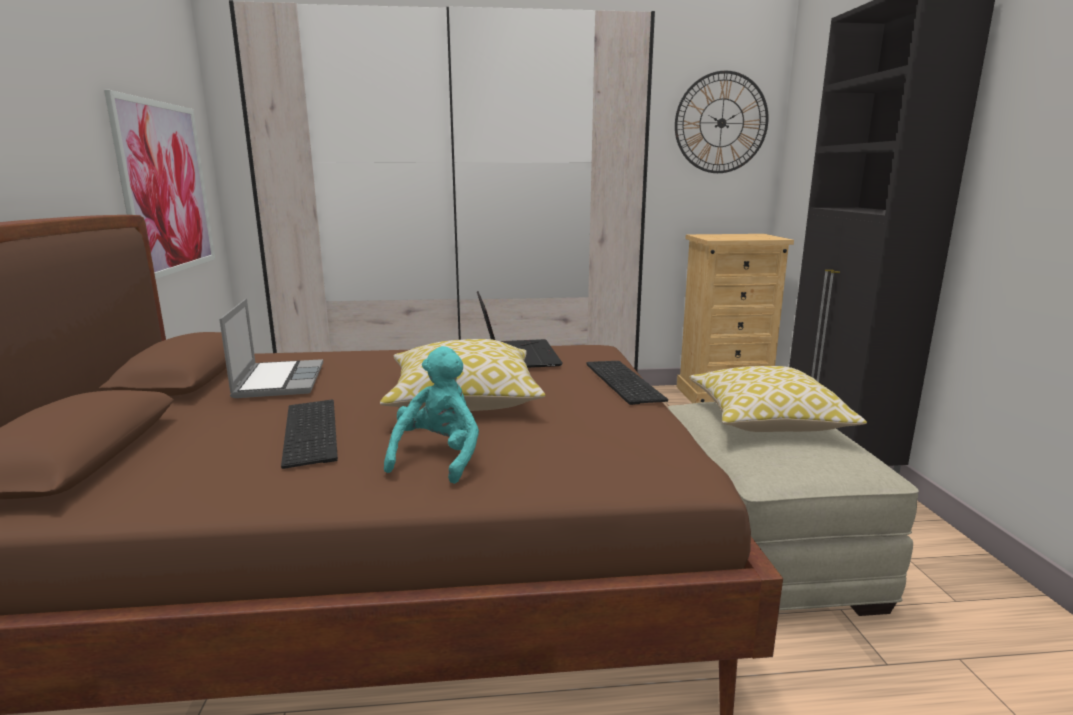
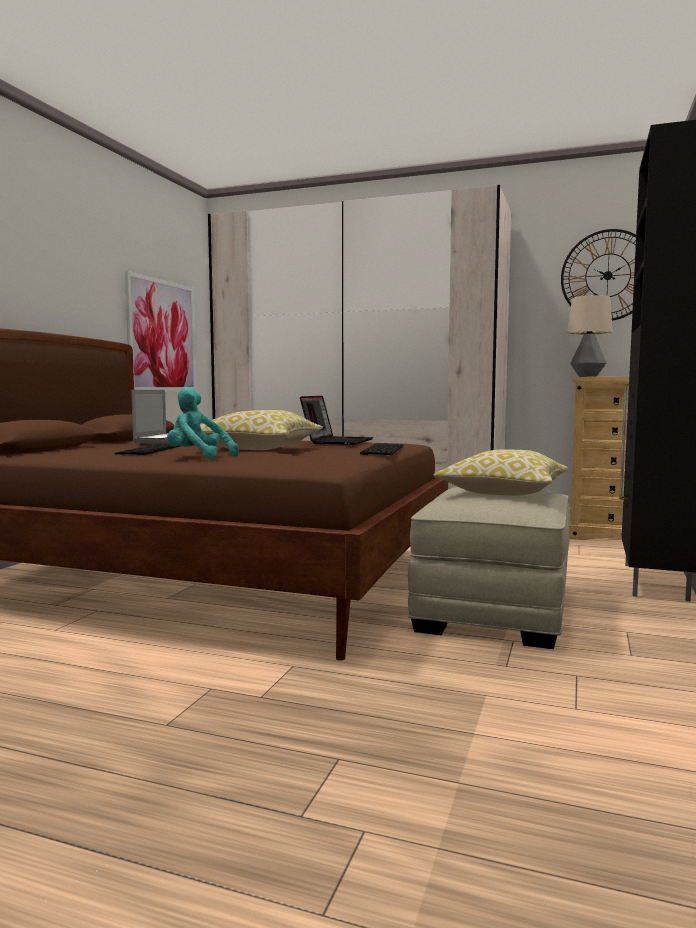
camera: 25 degrees right, 10 degrees down
turquoise plush toy [384,346,479,484] -> turquoise plush toy turned 105 degrees counterclockwise [167,387,239,459]
none -> table lamp [567,295,613,377]

